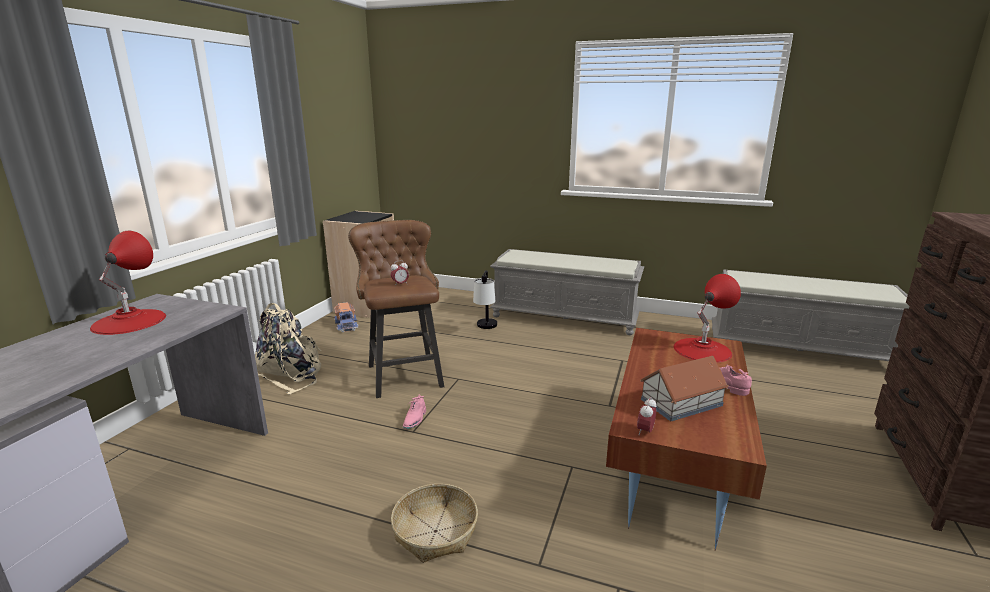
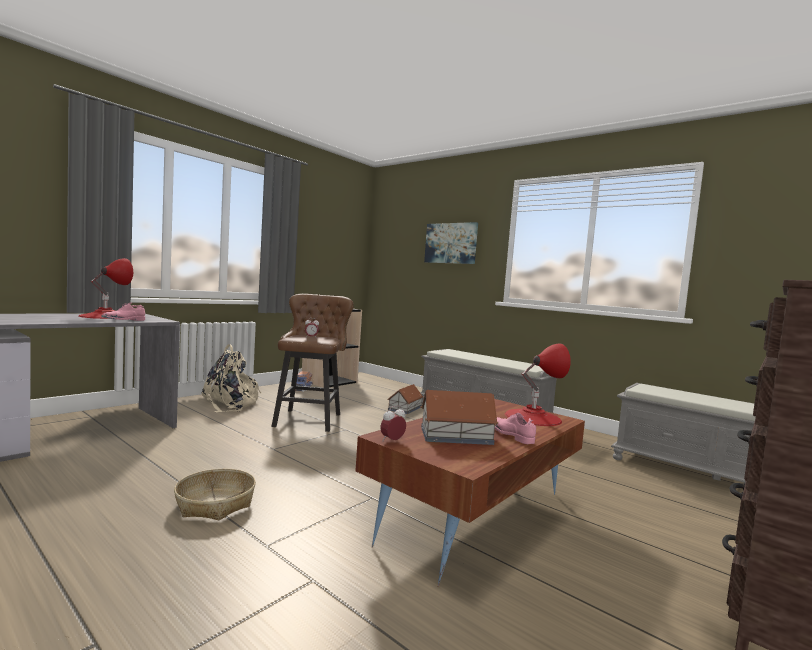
camera: 20 degrees right, 15 degrees down
pink shoe [403,395,426,429] -> pink shoe moved to [101,302,145,321]
table lamp [473,270,497,329] -> toy house [388,384,423,414]
none -> picture [424,222,478,264]

